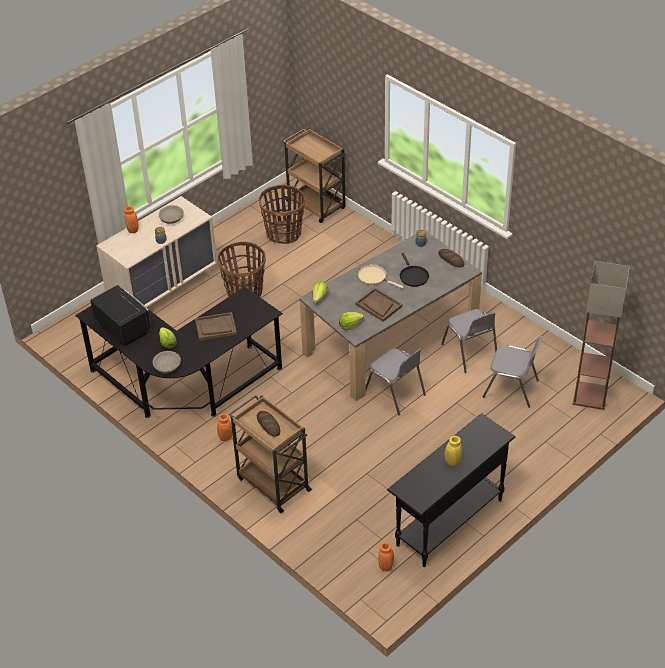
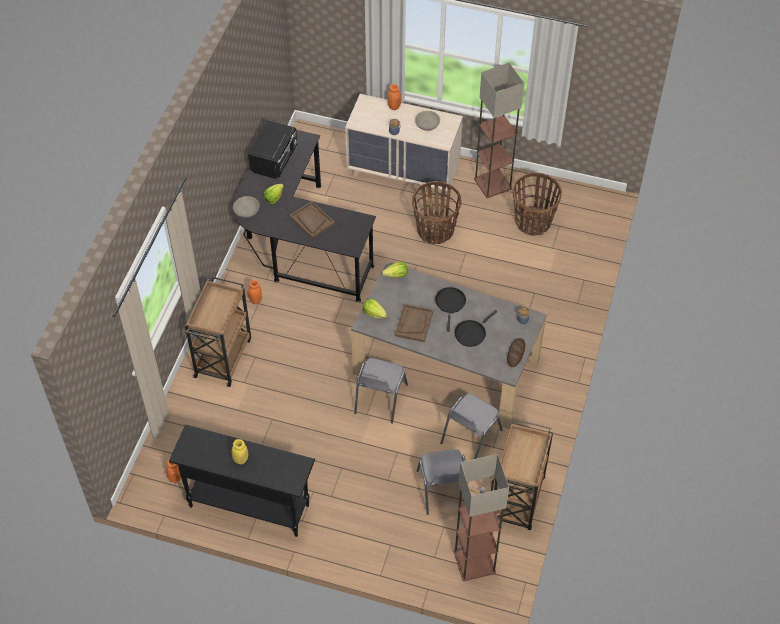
camera: 60 degrees right, 10 degrees up
bread [257,411,280,437] -> none
brown cart [283,128,346,223] -> brown cart moved to [494,419,553,530]
beige frying pan [357,264,404,289] -> black frying pan [435,287,466,332]
none -> floor lamp [474,63,524,198]

